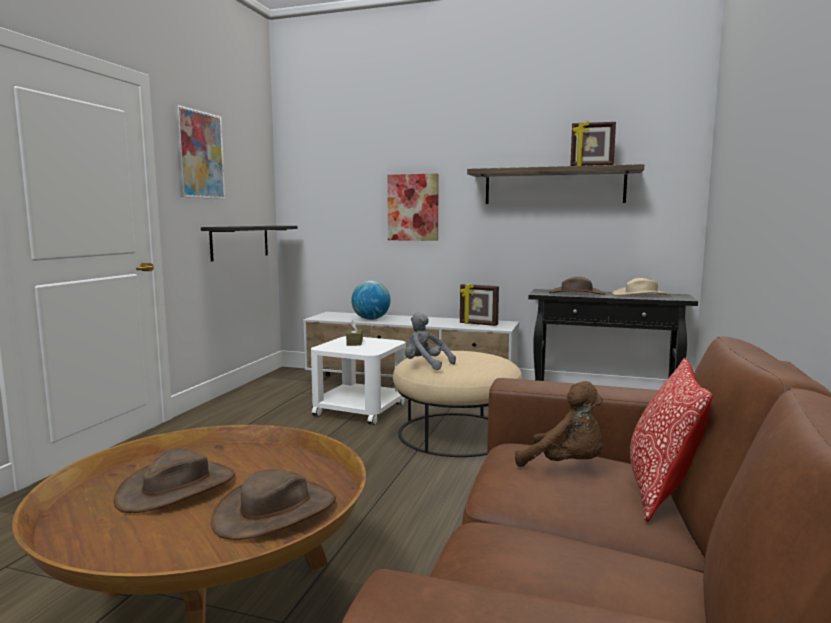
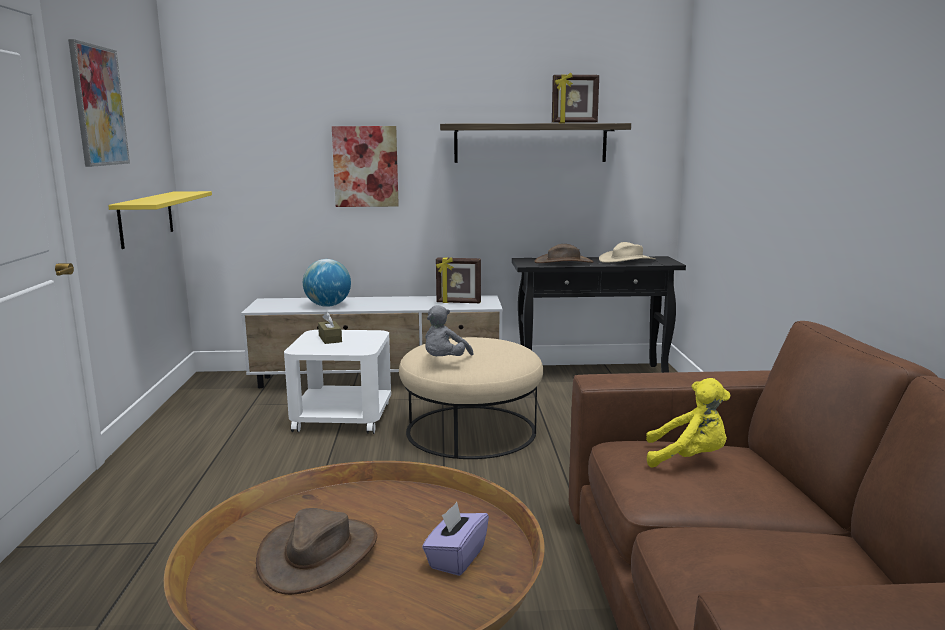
camera: 20 degrees left, 5 degrees up
black shelf [201,226,298,261] -> yellow shelf [108,191,212,249]
brown hat [211,469,336,540] -> purple tissue box [422,502,489,576]
grey plush toy [405,312,456,370] -> grey plush toy turned 75 degrees counterclockwise [425,305,474,356]
brown plush toy [515,381,603,467] -> yellow plush toy [646,378,730,467]
pillow [630,358,713,522] -> none

